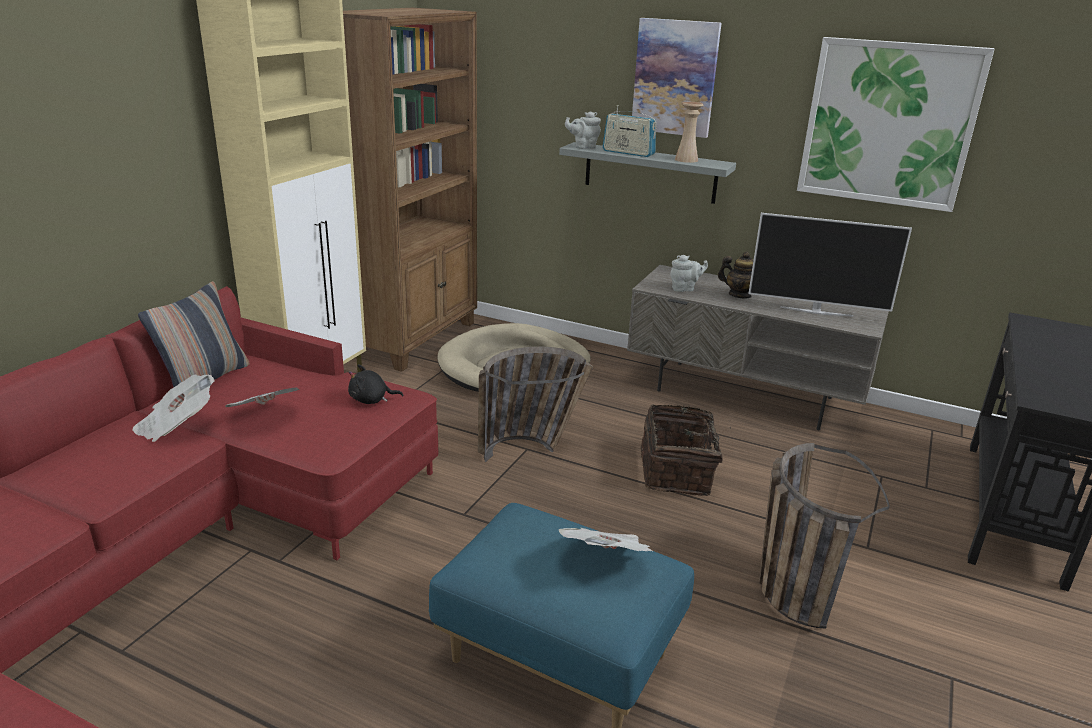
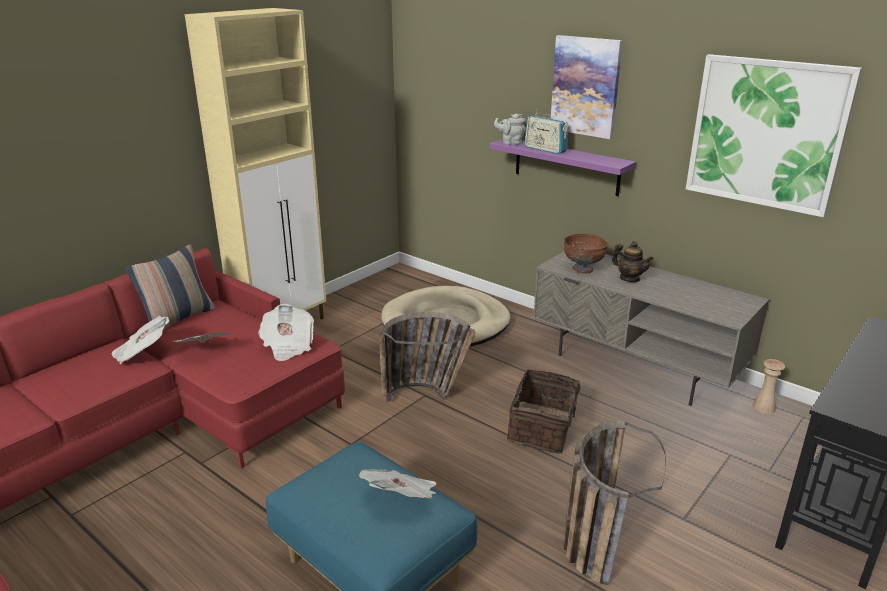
camera: 15 degrees right, 0 degrees up
brown bookcase [343,8,477,372] -> none
black plush toy [348,364,403,404] -> newspaper [258,304,314,361]
grey shelf [559,142,736,204] -> purple shelf [490,139,636,196]
grey teapot [670,255,708,292] -> brown bowl [564,234,608,274]
beige vase [675,102,703,163] -> beige vase moved to [752,359,785,414]
television [748,213,912,317] -> none

